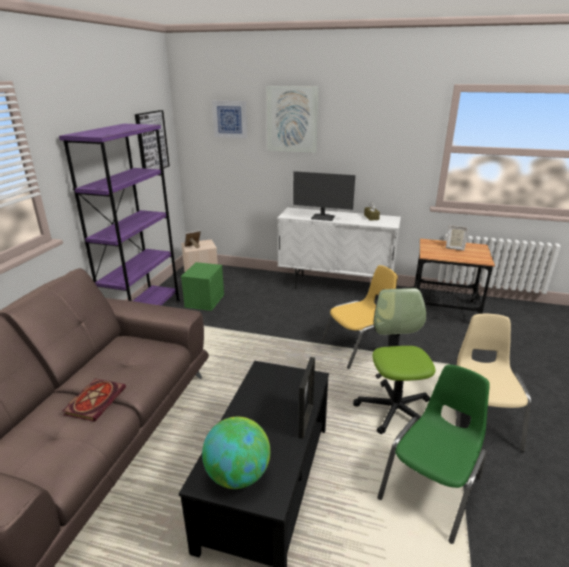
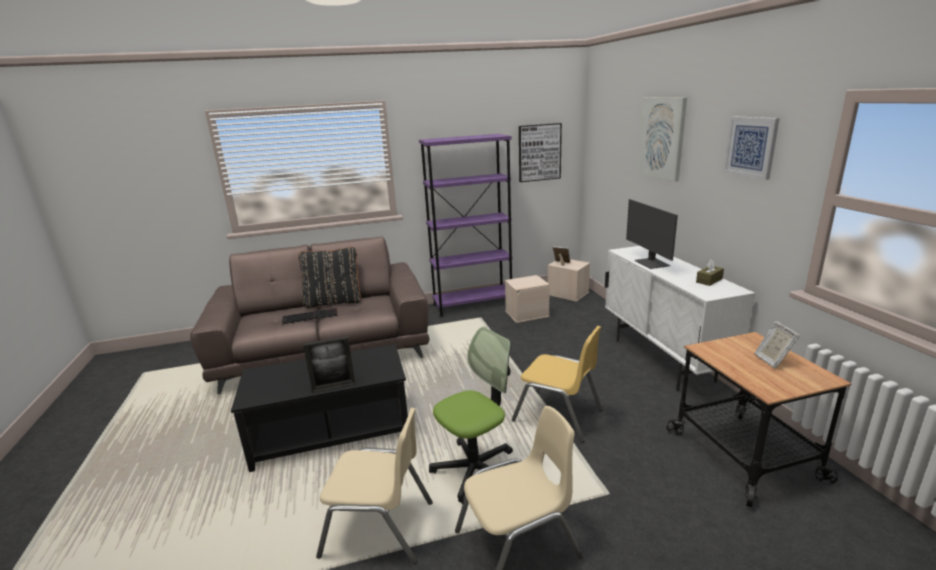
camera: 60 degrees right, 5 degrees down
book [62,379,126,422] -> keyboard [282,308,338,324]
green storage box [181,262,224,311] -> beige storage box [505,275,550,323]
globe [202,417,270,489] -> none
picture [212,101,247,138] -> picture moved to [723,116,780,180]
green chair [378,365,490,544] -> beige chair [316,408,433,564]
none -> black pillow [299,247,361,308]

